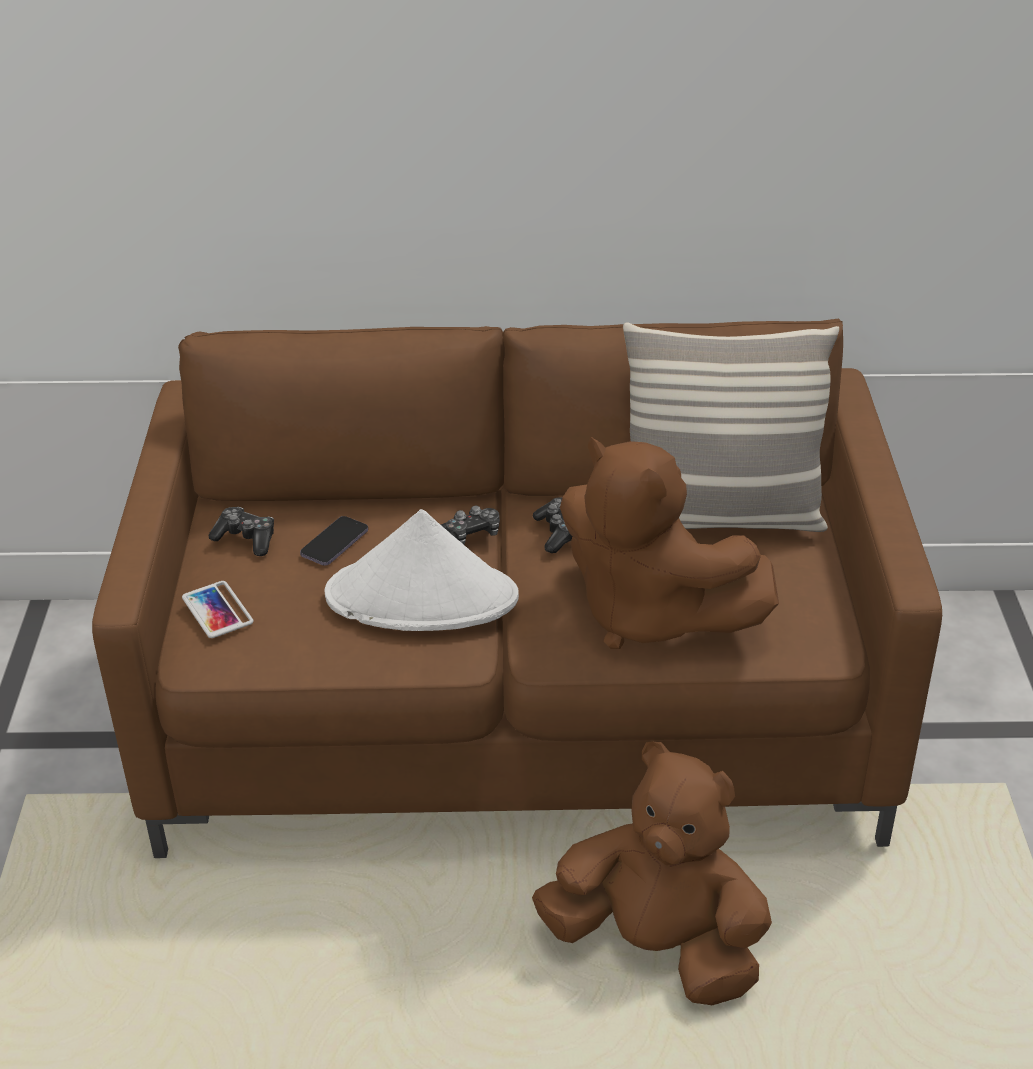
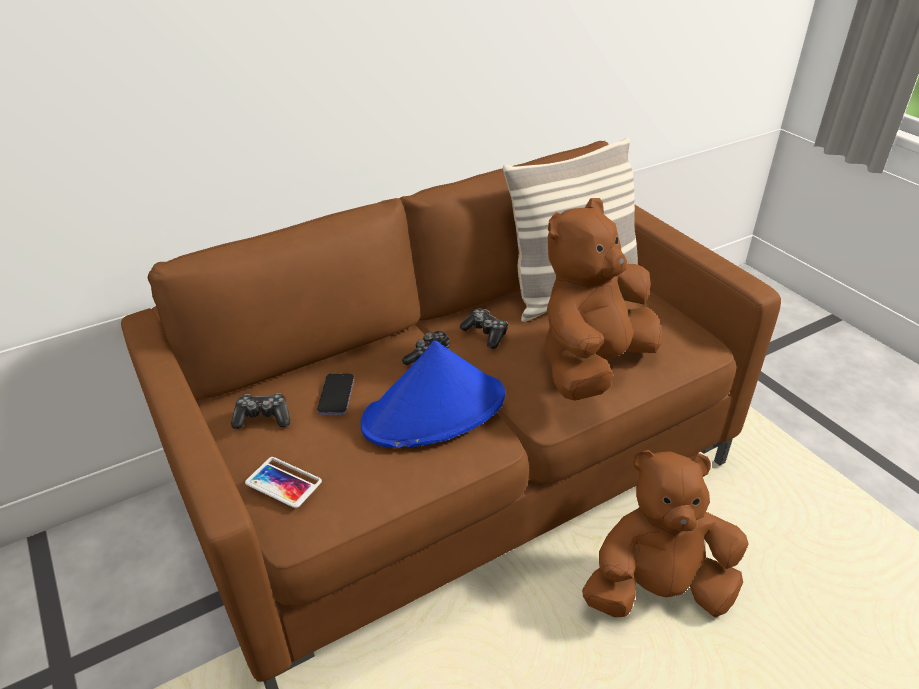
camera: 30 degrees left, 0 degrees up
white hat [325,509,519,631] -> blue hat [361,341,505,448]
brown plush toy [560,437,779,649] -> brown plush toy turned 120 degrees clockwise [544,198,661,401]

